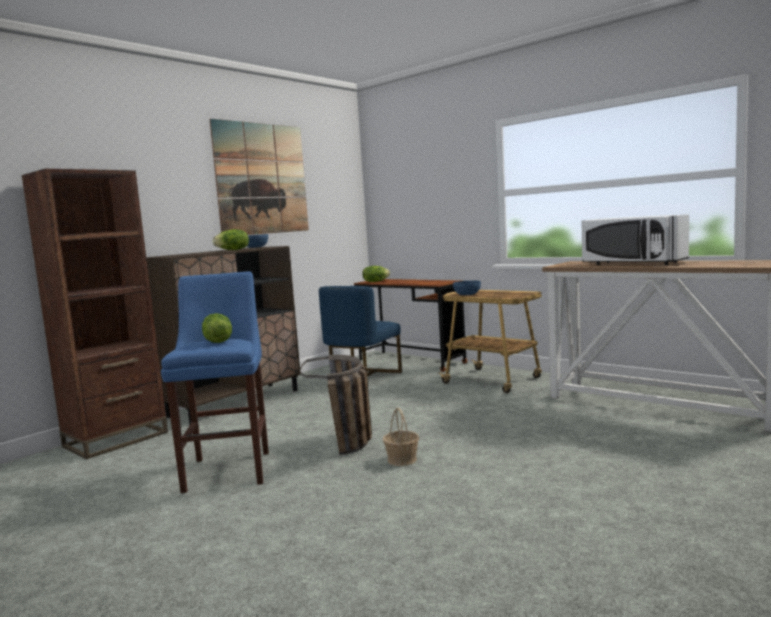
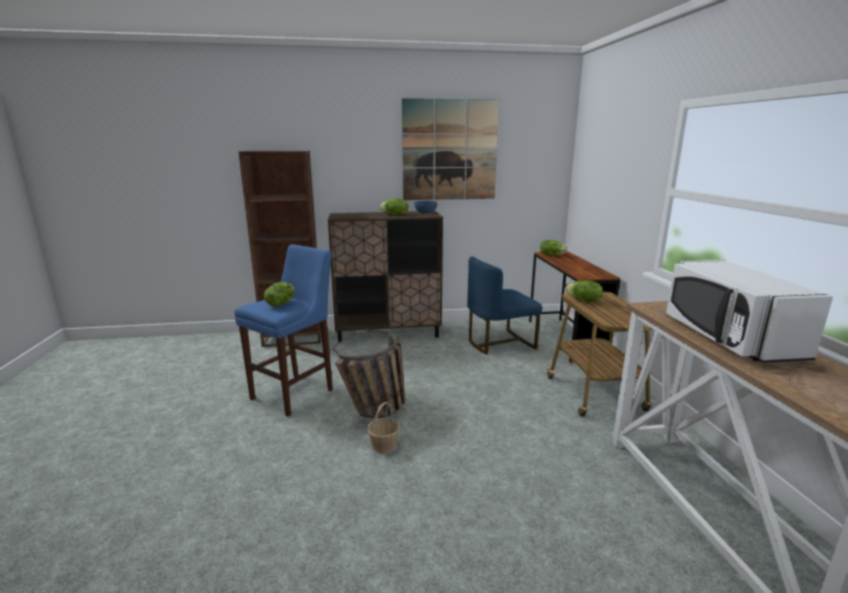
camera: 40 degrees right, 10 degrees up
blue bowl [453,281,481,295] -> lettuce [565,280,603,302]

